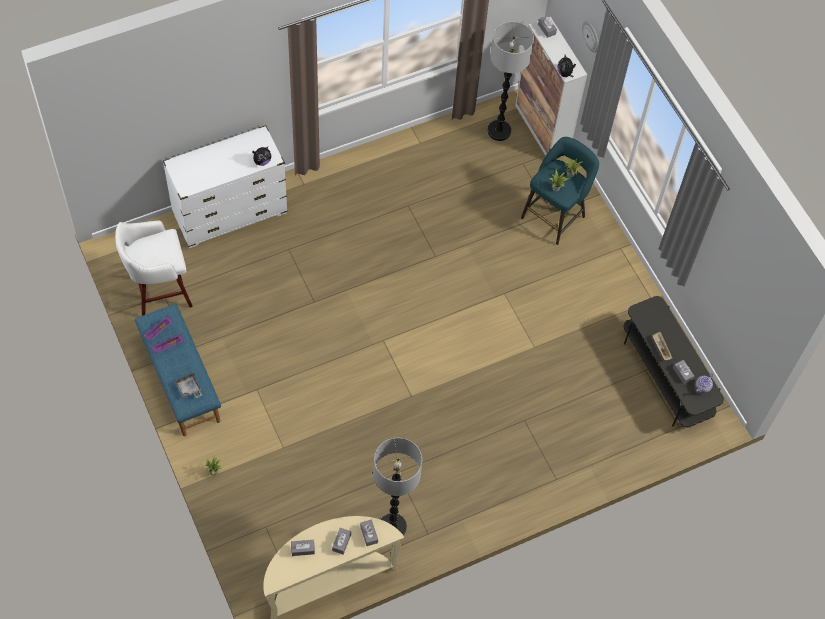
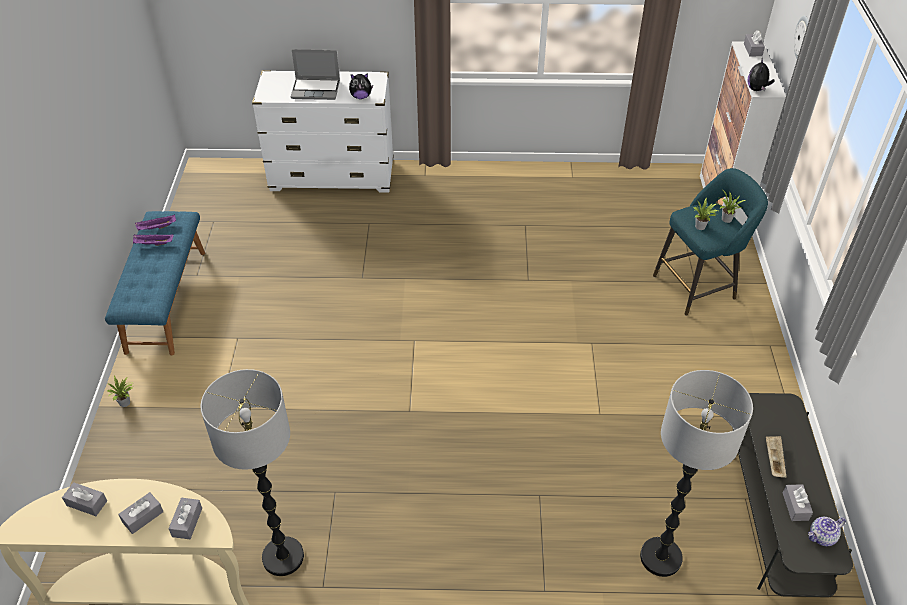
camera: 30 degrees right, 15 degrees down
white stool [115,220,193,316] -> none
grey tray [175,373,202,398] -> none
floor lamp [487,21,534,141] -> floor lamp moved to [640,370,753,577]
none -> laptop [291,49,340,100]

